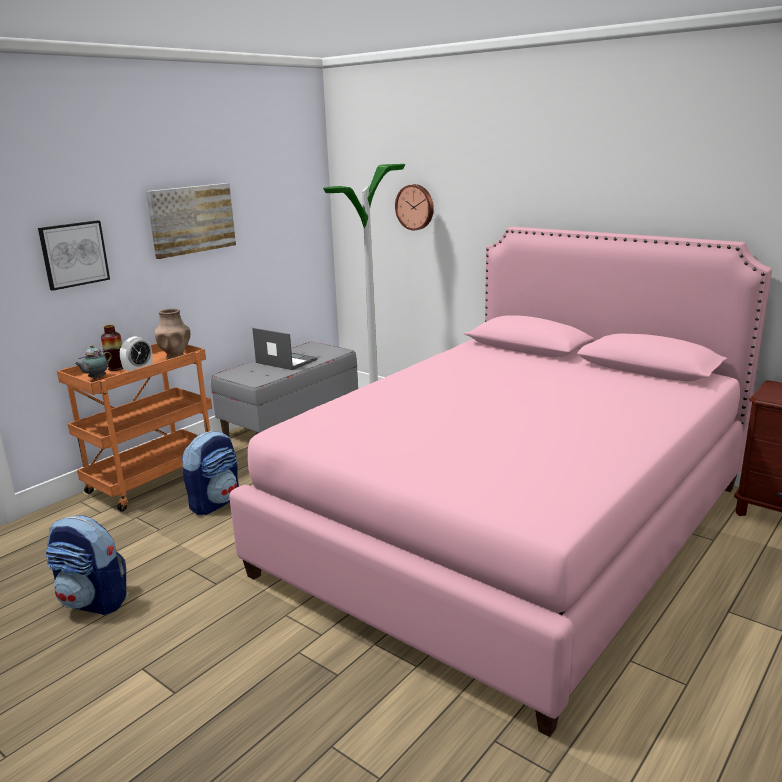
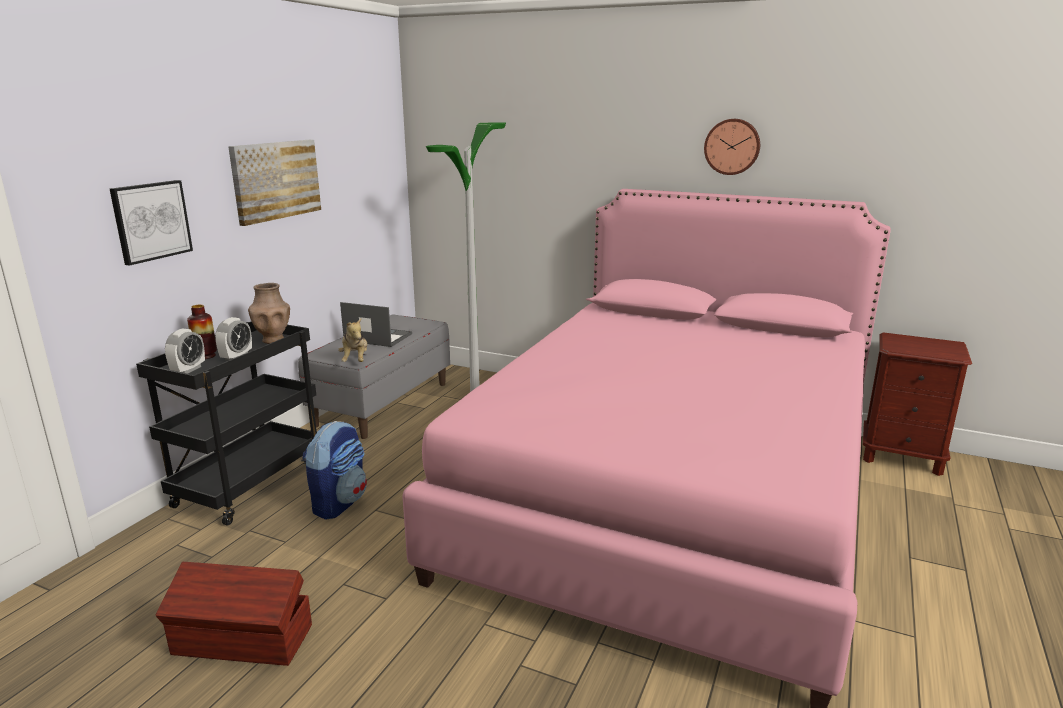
camera: 15 degrees left, 0 degrees up
backpack [46,515,126,615] -> brown storage box [155,562,312,666]
orange cart [57,343,212,512] -> black cart [136,321,317,526]
teapot [75,345,112,379] -> alarm clock [165,328,205,374]
wall clock [395,184,434,230] -> wall clock moved to [704,119,760,175]
none -> plush toy [338,318,367,362]

